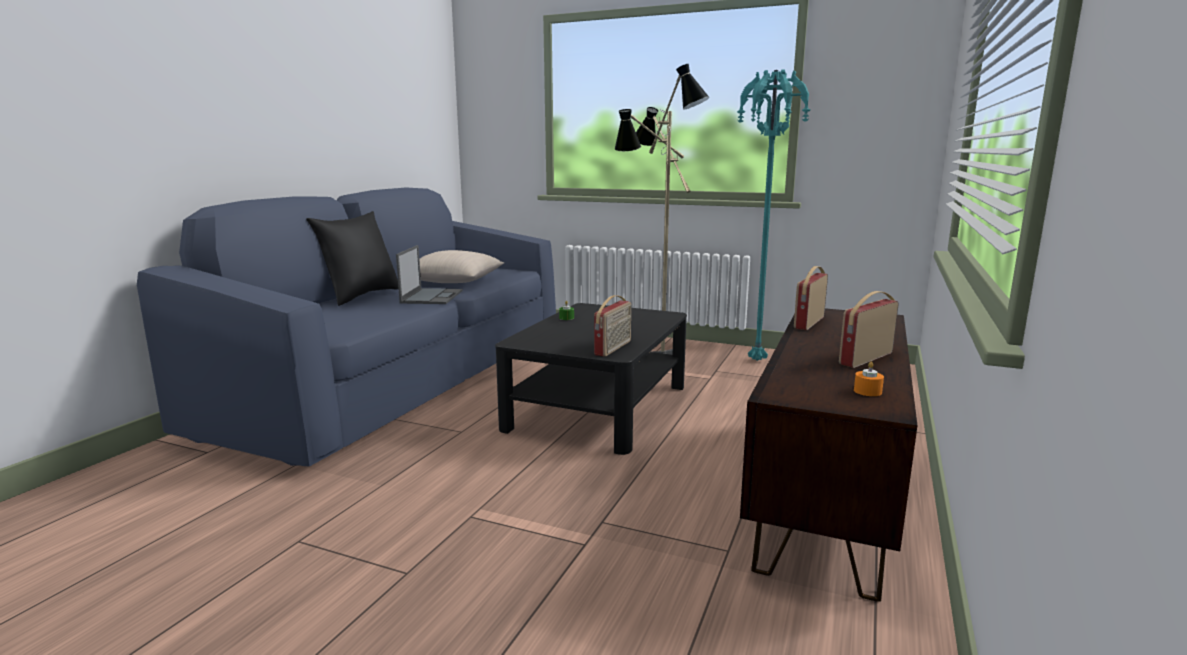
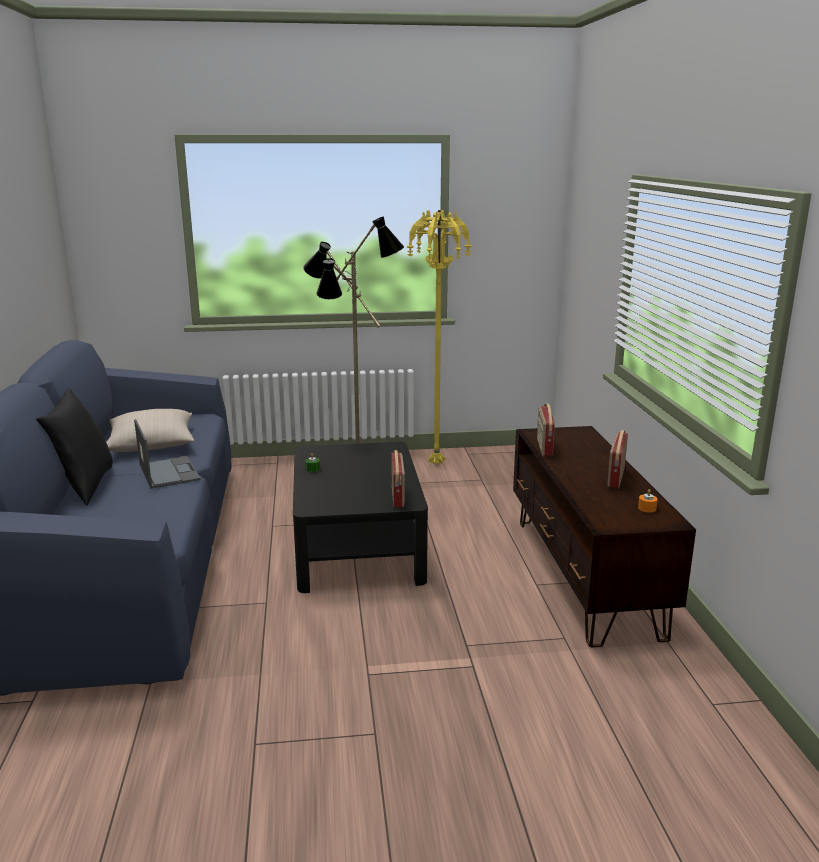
camera: 30 degrees left, 5 degrees up
turquoise floor lamp [737,69,810,361] -> yellow floor lamp [407,210,472,465]

